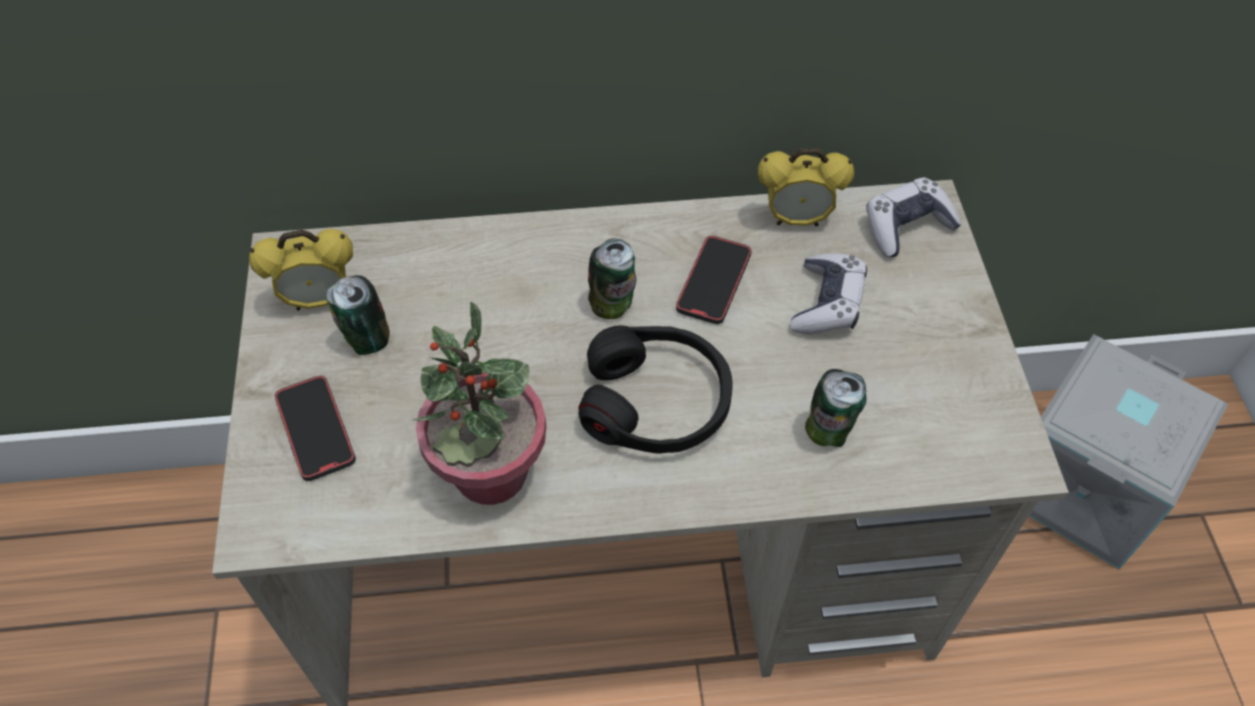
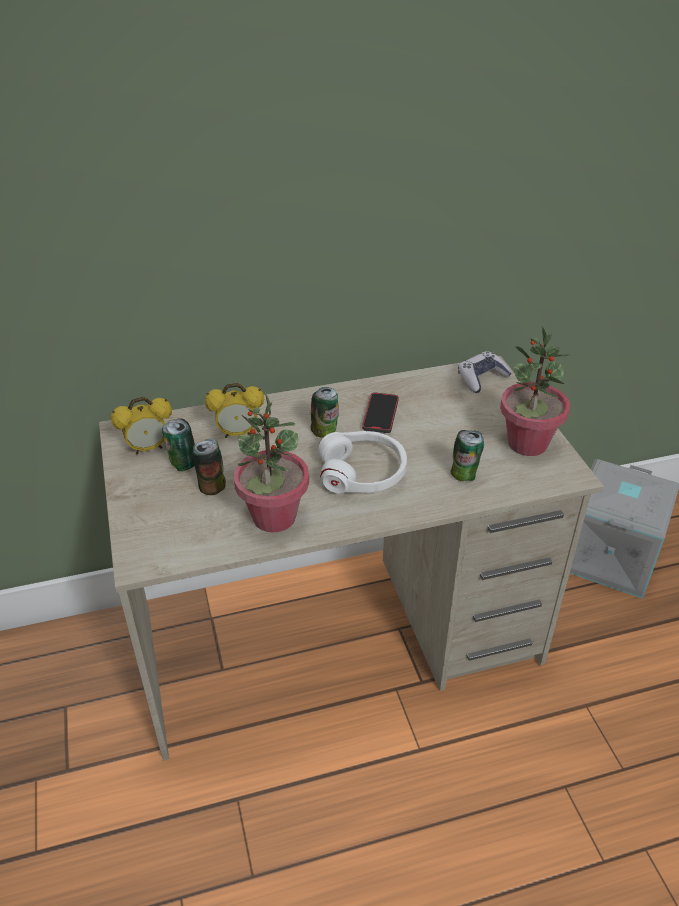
camera: 10 degrees left, 15 degrees down
phone [275,376,356,481] -> none
black headphones [579,325,732,453] -> white headphones [318,431,407,494]
alarm clock [758,148,854,226] -> alarm clock moved to [205,383,264,438]
game controller [790,253,867,334] -> none
none -> can [193,439,226,495]
none -> potted plant [500,326,571,456]

